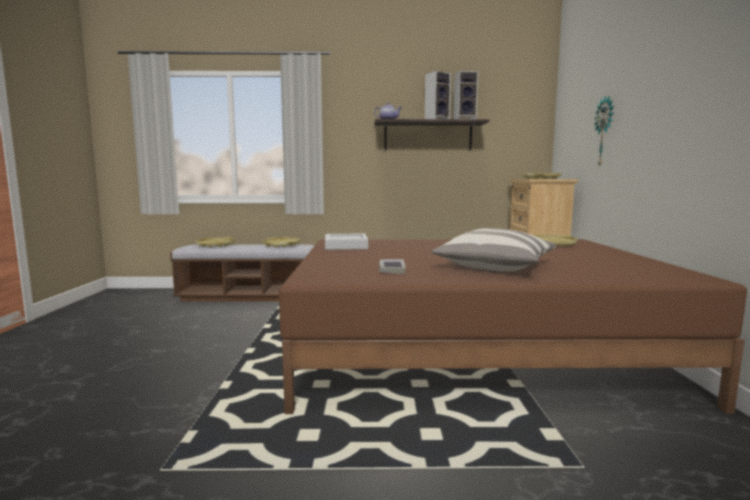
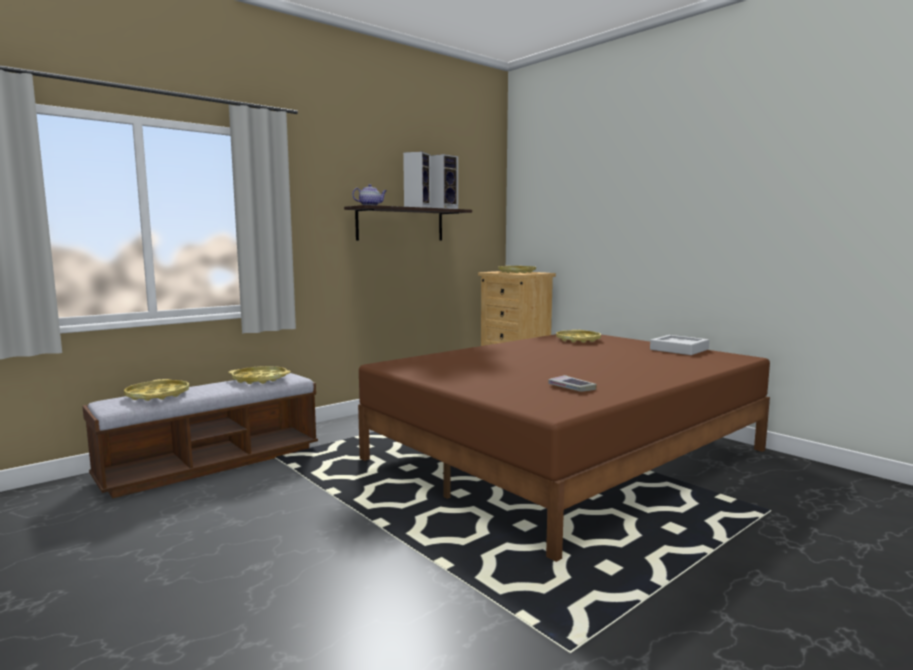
camera: 40 degrees left, 0 degrees up
grey tray [325,233,368,250] -> grey tray moved to [650,335,709,355]
pillow [431,228,556,272] -> none
wall clock [594,96,614,168] -> none

